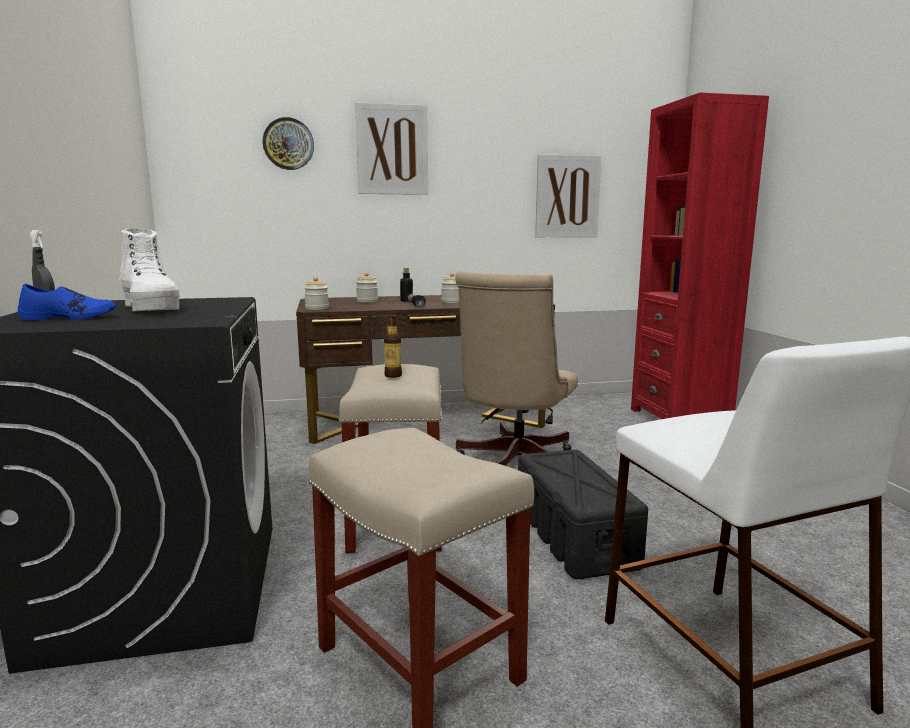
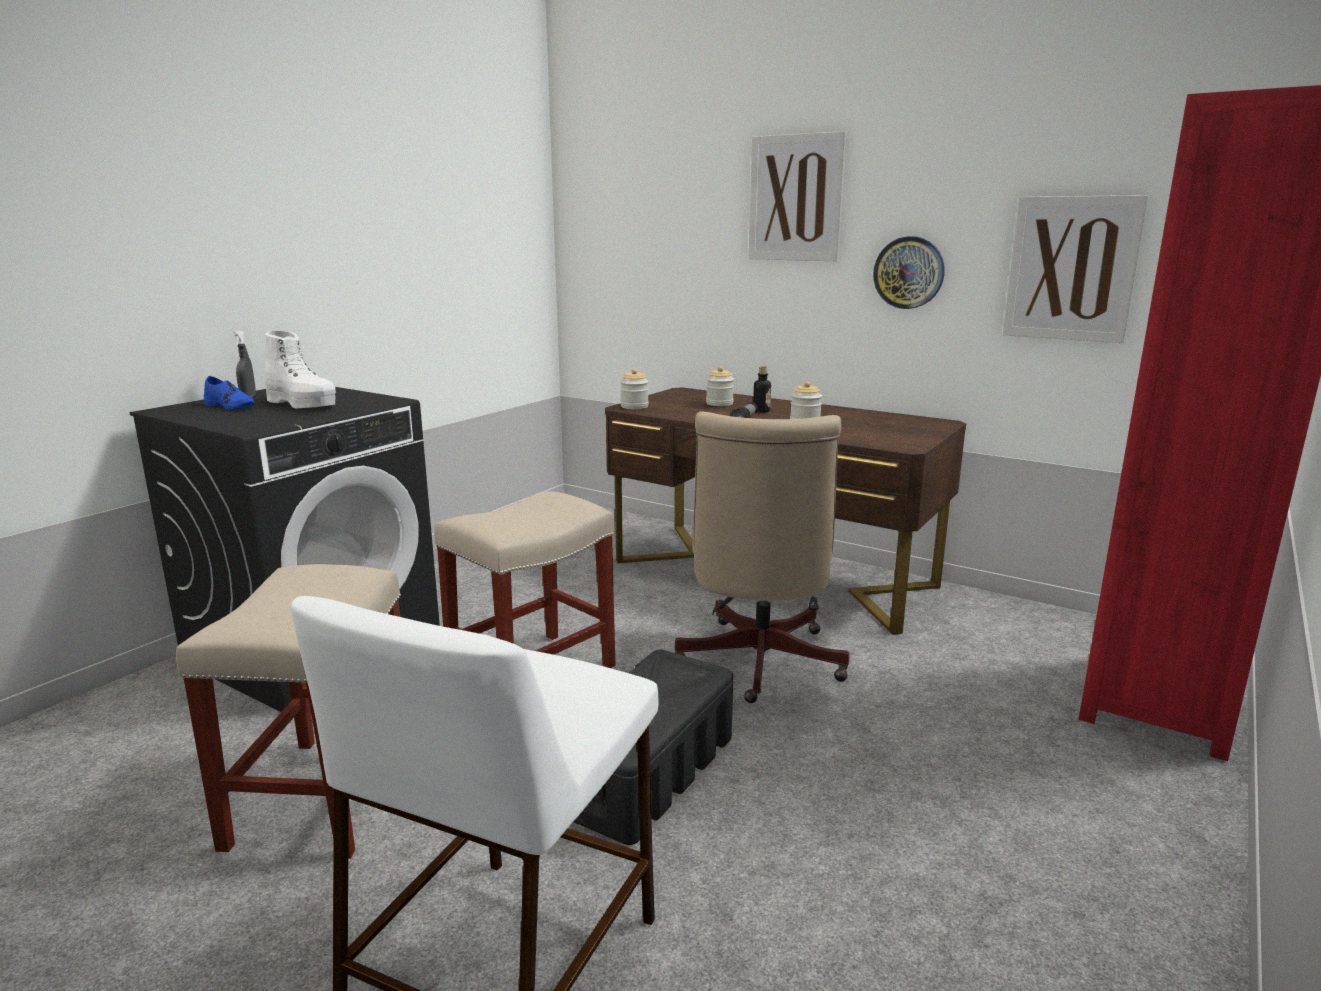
camera: 45 degrees right, 5 degrees up
white boot [119,228,180,311] -> white boot turned 60 degrees counterclockwise [264,330,336,409]
wall clock [262,117,314,170] -> wall clock moved to [873,236,945,309]
bottle [384,314,402,378] -> none
beige office chair [455,271,578,466] -> beige office chair turned 60 degrees counterclockwise [675,411,850,703]

